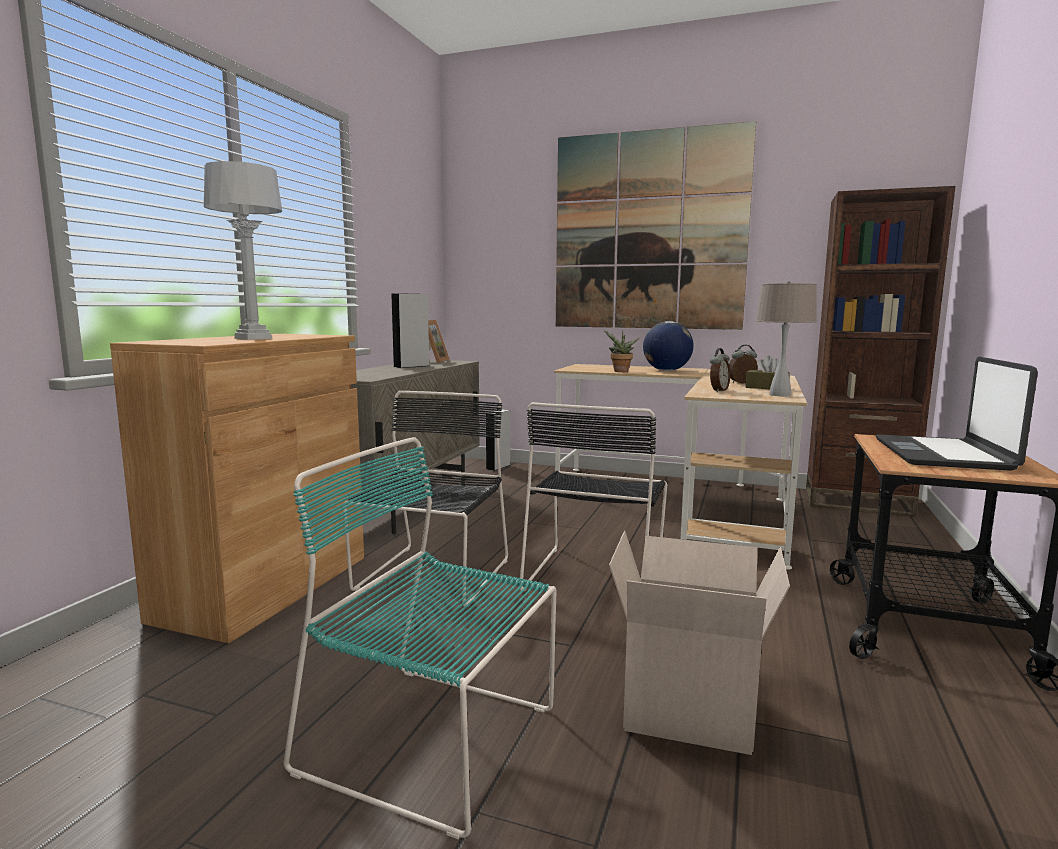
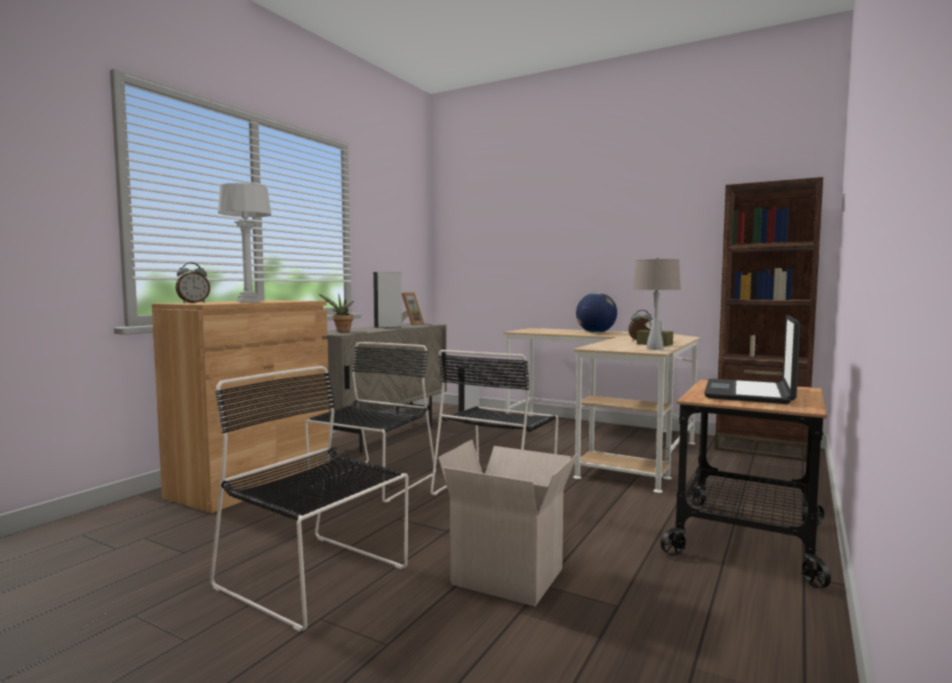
camera: 10 degrees right, 5 degrees down
turquoise chair [284,437,556,839] -> black chair [210,366,408,631]
picture [556,121,756,330] -> none
potted plant [604,330,639,372] -> potted plant moved to [319,294,354,332]
alarm clock [710,348,730,392] -> alarm clock moved to [175,262,210,303]

